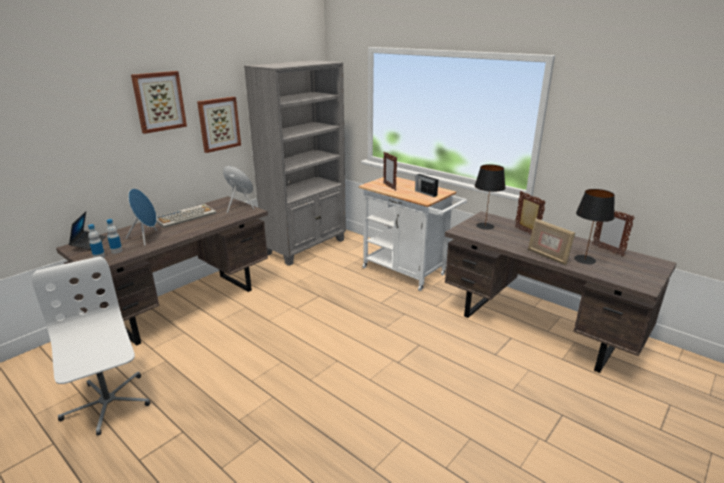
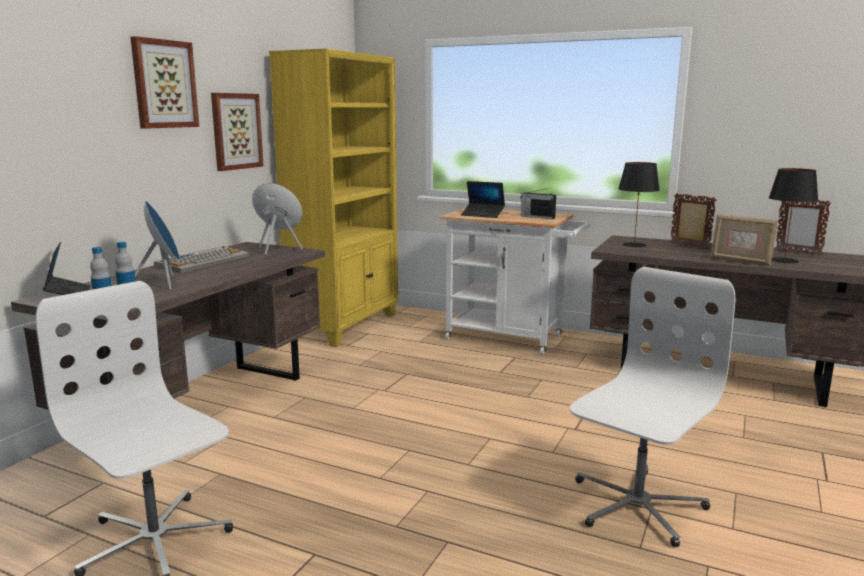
camera: 15 degrees left, 10 degrees down
grey bookcase [244,60,346,266] -> yellow bookcase [269,48,398,347]
picture frame [383,151,397,190] -> laptop [461,181,505,218]
none -> white office chair [570,267,736,547]

